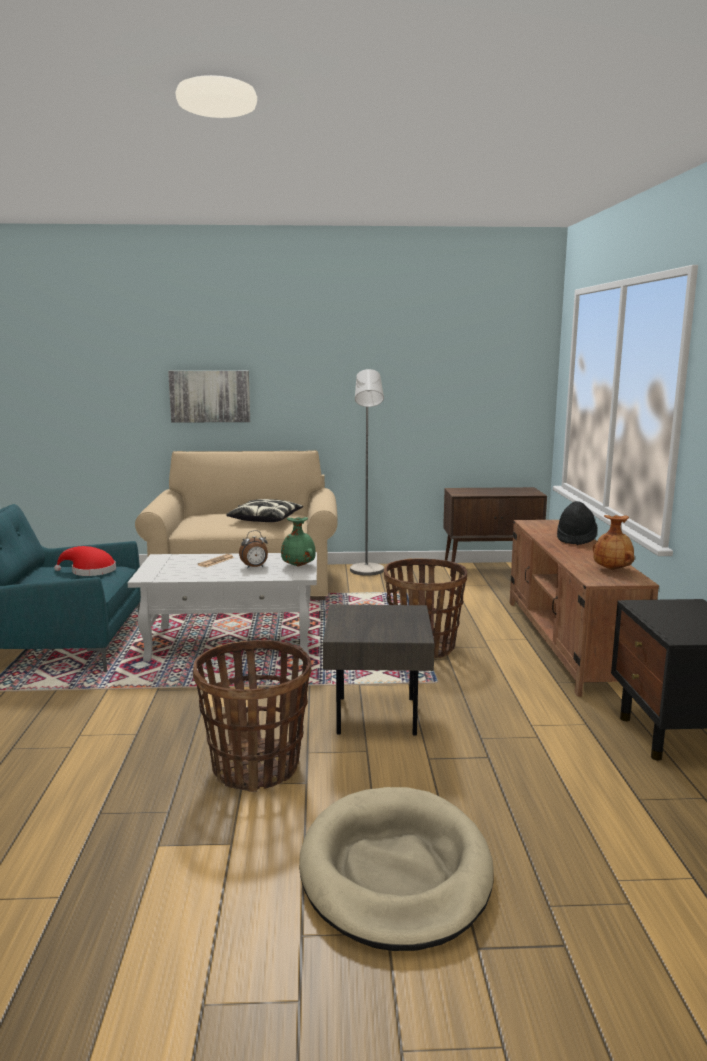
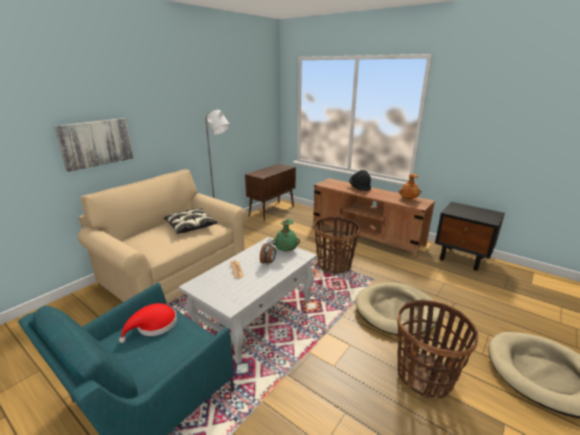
camera: 50 degrees left, 10 degrees up
grey side table [323,604,434,736] -> beige dog bed [355,283,440,336]

